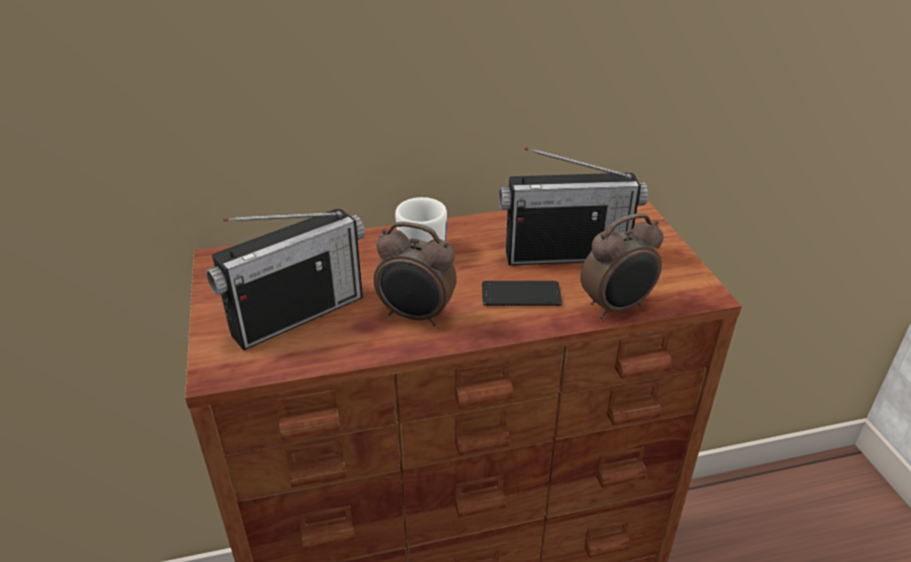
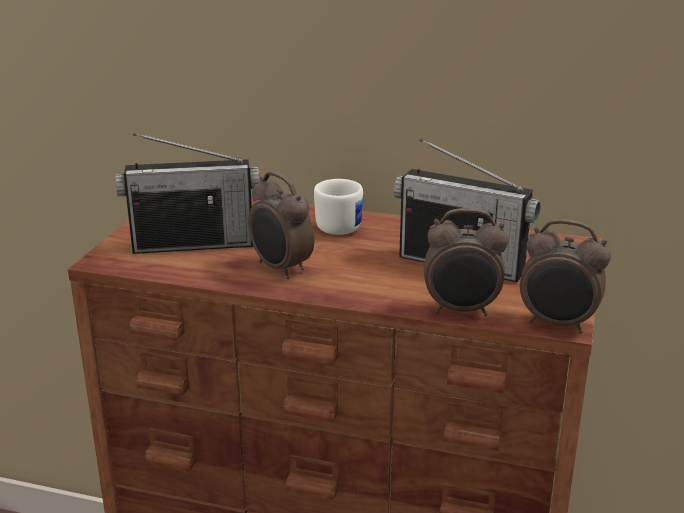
camera: 30 degrees right, 10 degrees down
phone [482,281,562,306] -> none
none -> alarm clock [520,219,611,333]

